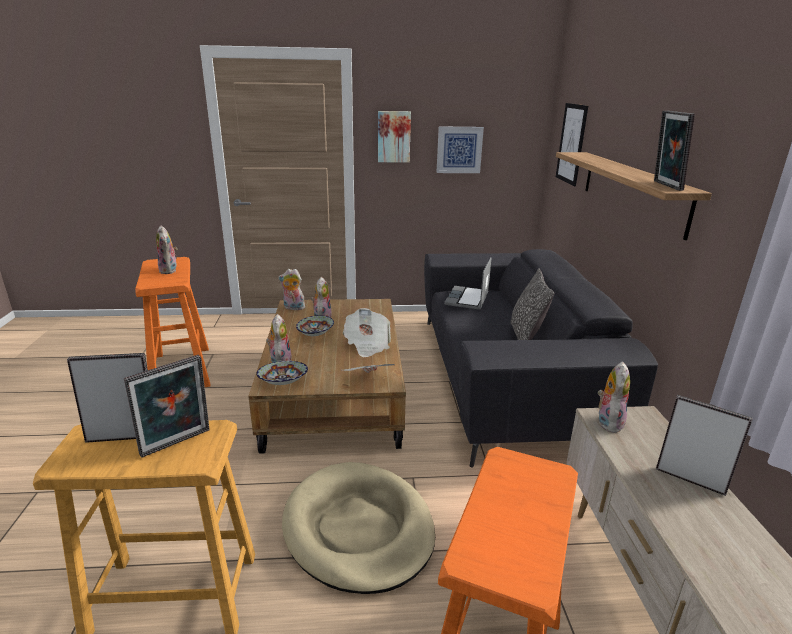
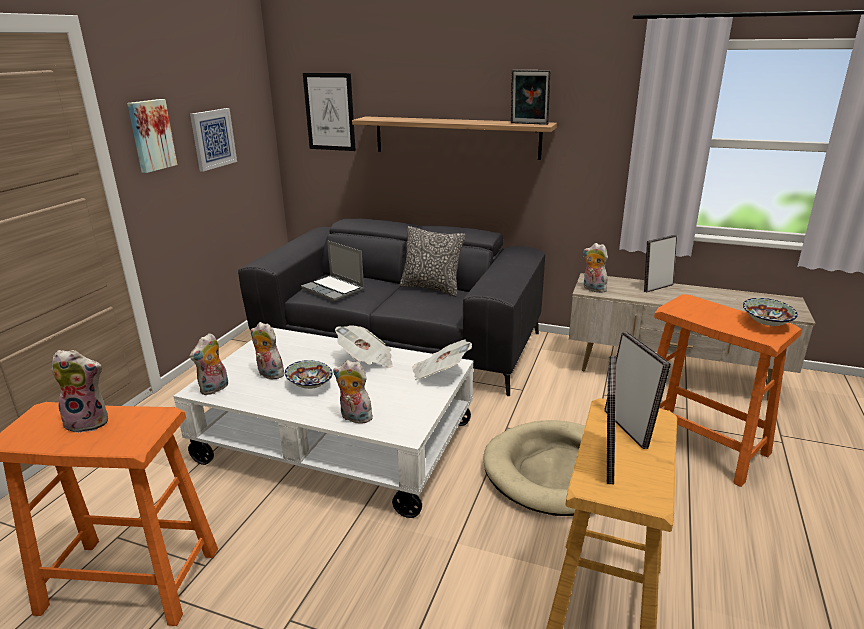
camera: 65 degrees left, 0 degrees up
brown coffee table [248,299,406,454] -> white coffee table [173,328,473,518]
bowl [256,361,308,385] -> bowl moved to [743,298,798,326]

